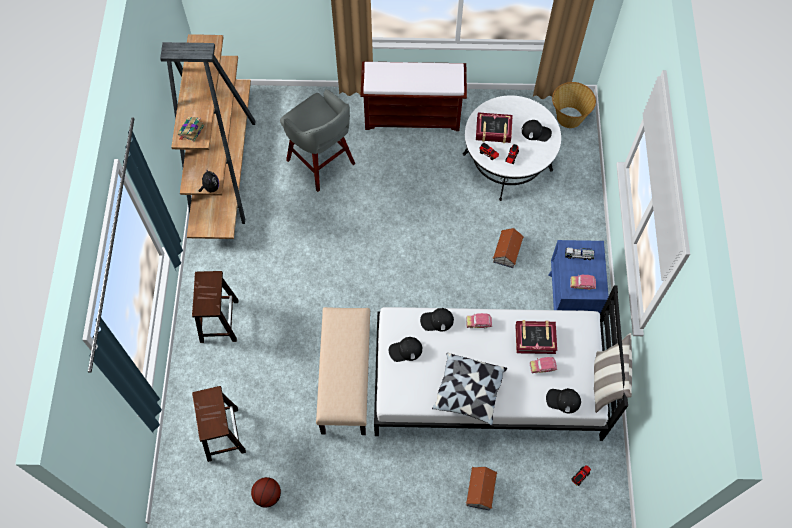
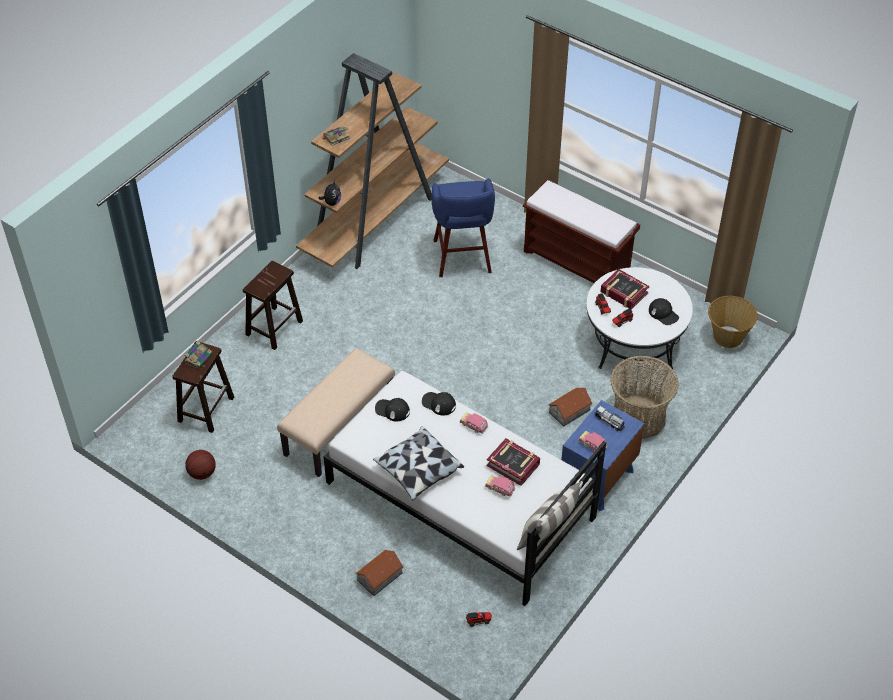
camera: 35 degrees right, 15 degrees down
grey stool [280,89,355,192] -> blue stool [431,178,495,277]
black cap [546,388,581,413] -> none
none -> book [185,341,213,369]
none -> basket [611,356,679,439]

